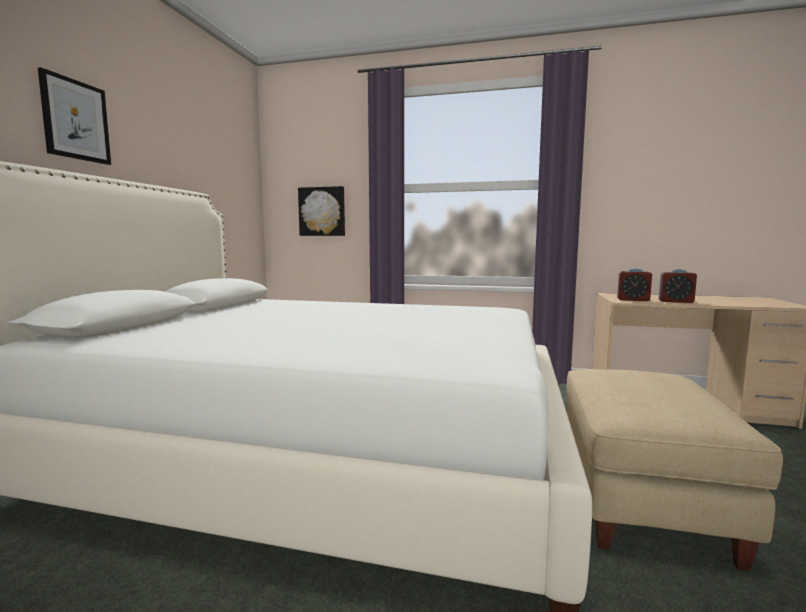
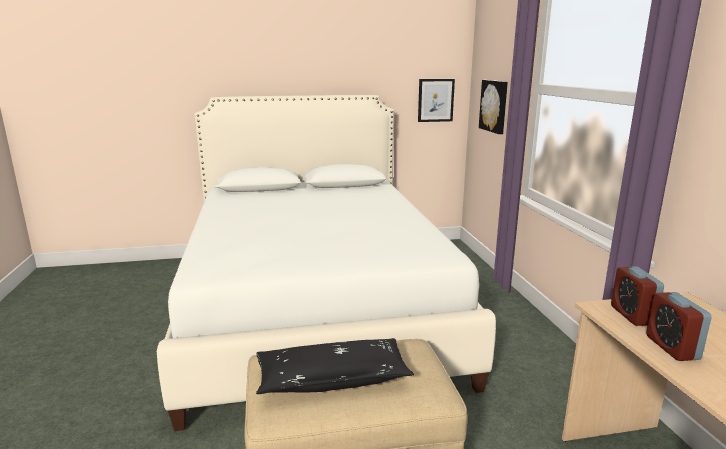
camera: 65 degrees right, 10 degrees up
picture [38,67,111,165] -> picture moved to [418,79,455,122]
none -> black pillow [256,338,414,394]

